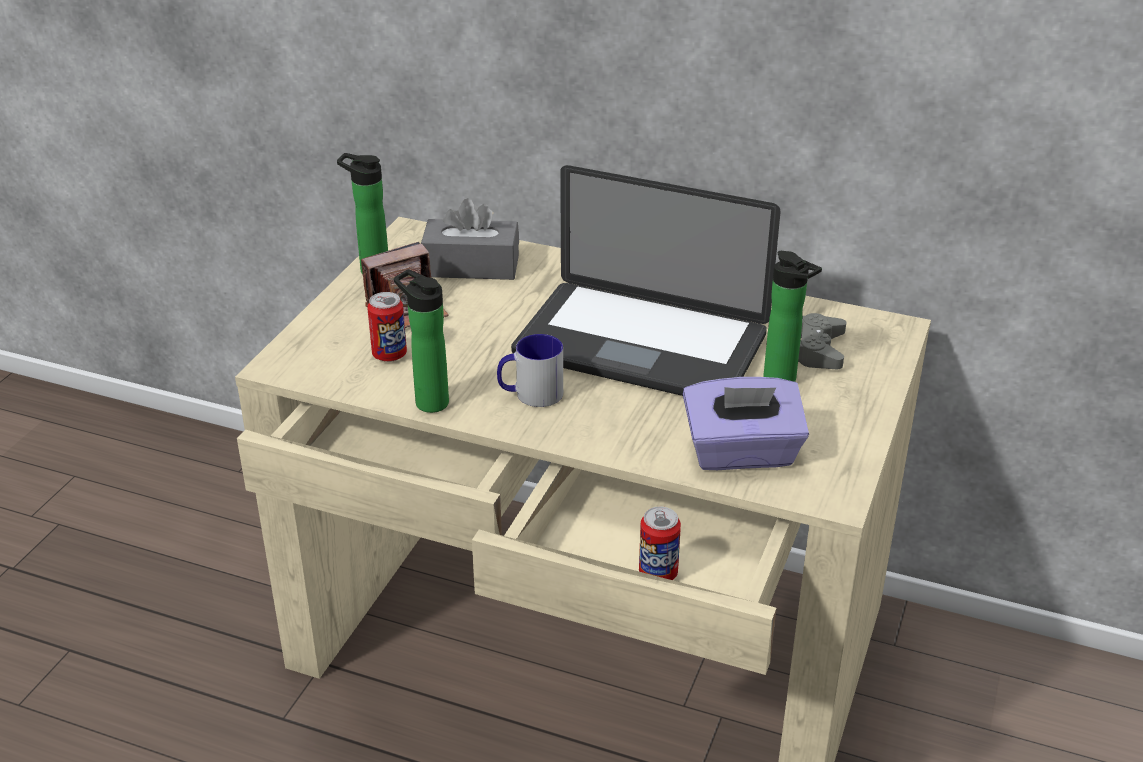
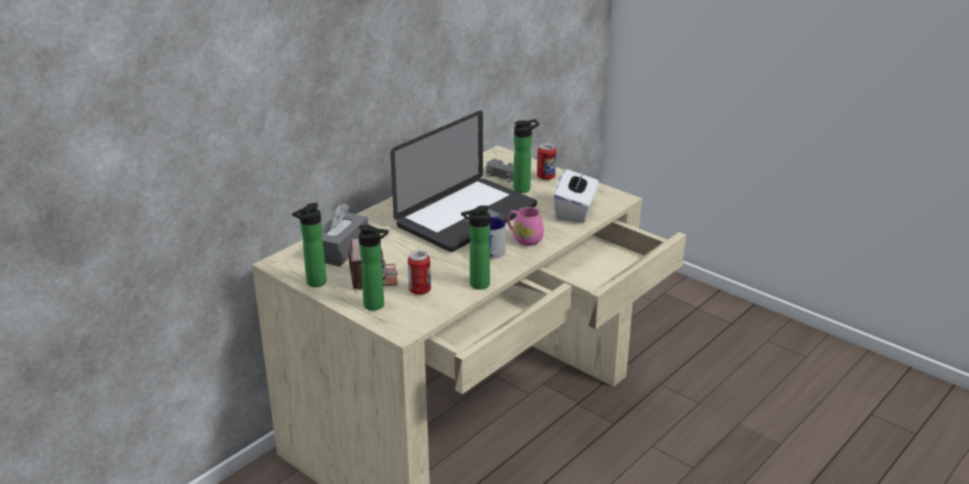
camera: 70 degrees left, 5 degrees down
can [639,506,681,580] -> can moved to [537,143,556,180]
purple tissue box [683,377,809,470] -> white tissue box [553,168,599,223]
none -> bottle [359,225,389,311]
none -> pink mug [507,207,544,246]

